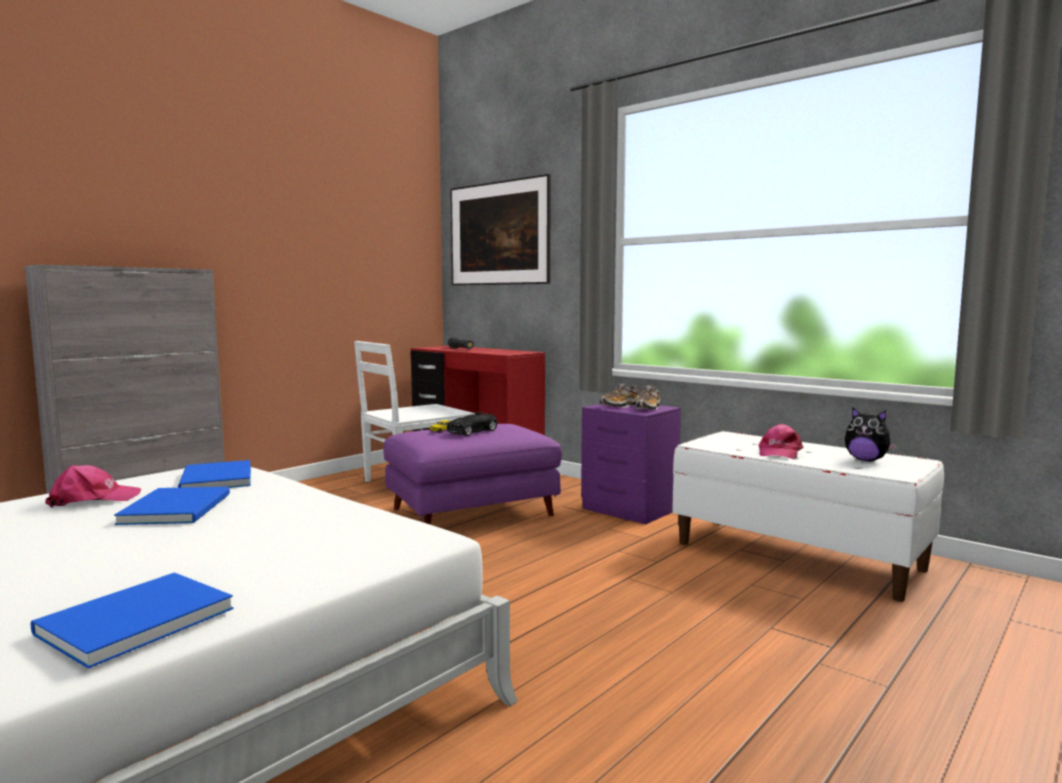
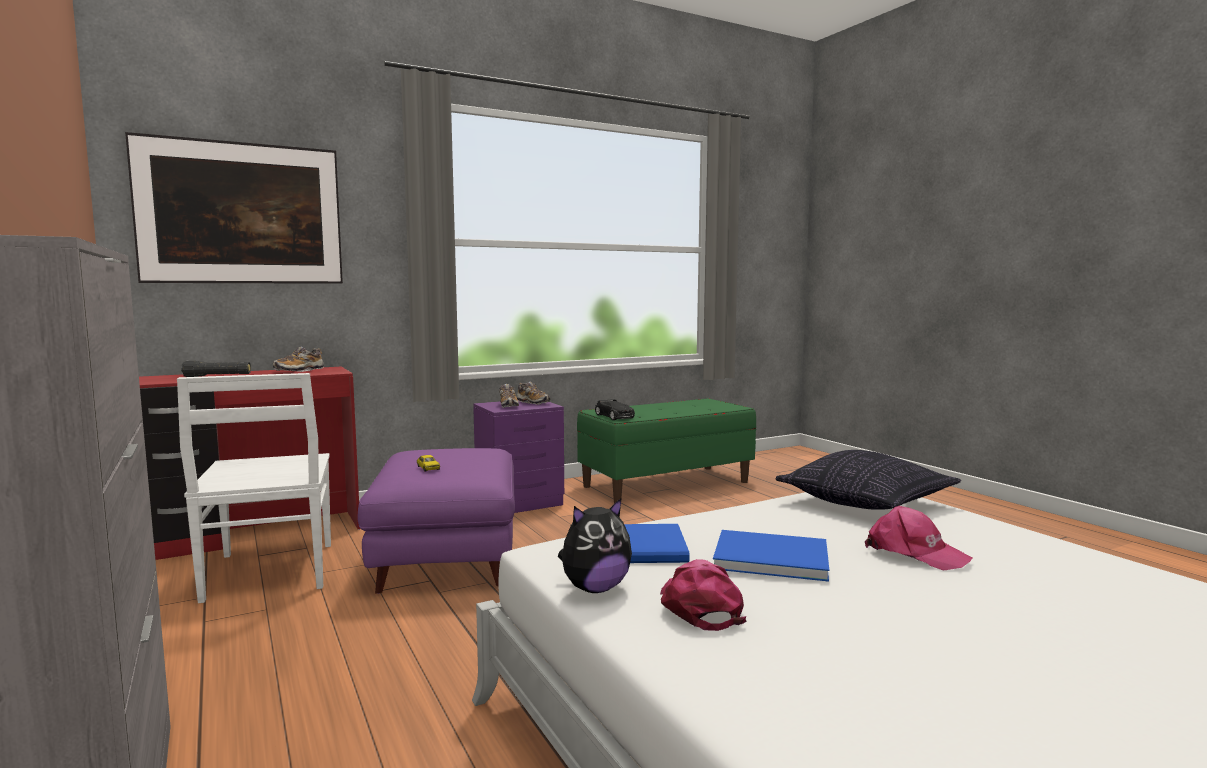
camera: 70 degrees left, 0 degrees up
blue book [30,572,233,669] -> none
black toy car [447,412,497,436] -> black toy car moved to [595,399,635,420]
white bench [672,431,944,602] -> green bench [577,398,756,503]
pink cap [759,424,804,459] -> pink cap moved to [865,506,972,571]
plush toy [845,407,897,461] -> plush toy moved to [558,498,632,593]
none -> shoe [273,346,323,372]
none -> pillow [775,450,961,510]

